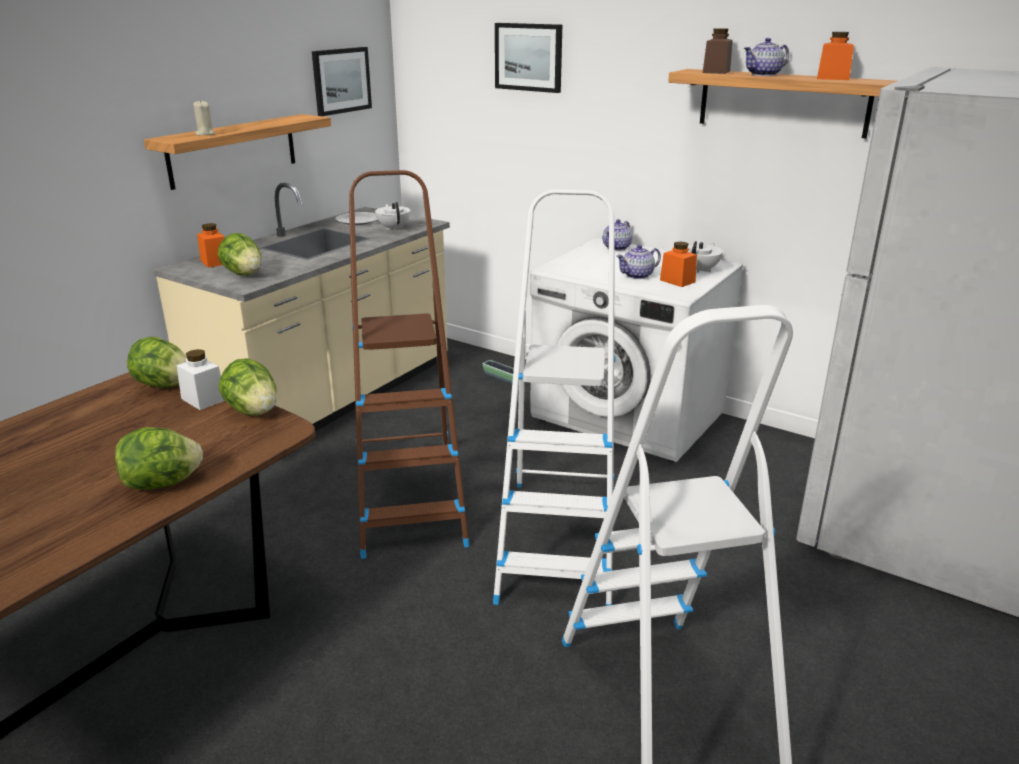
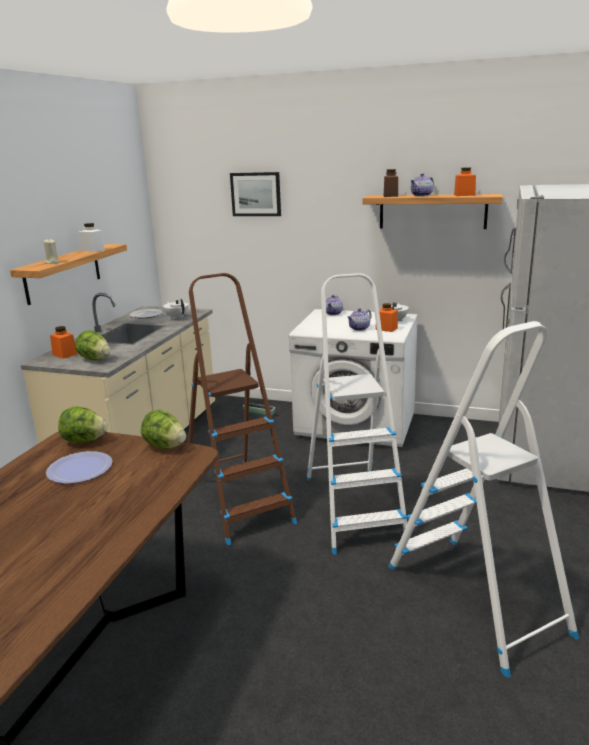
camera: 15 degrees left, 5 degrees down
lettuce [115,427,203,490] -> none
white jar [177,349,225,410] -> white jar moved to [79,223,105,252]
picture [312,47,372,116] -> none
none -> plate [46,451,112,484]

